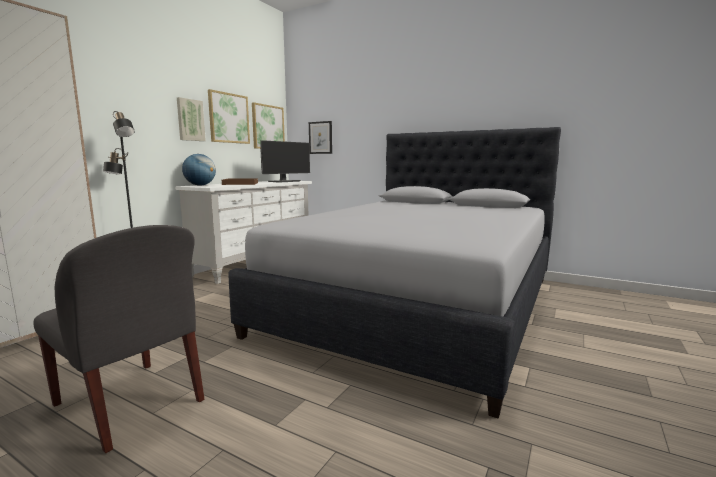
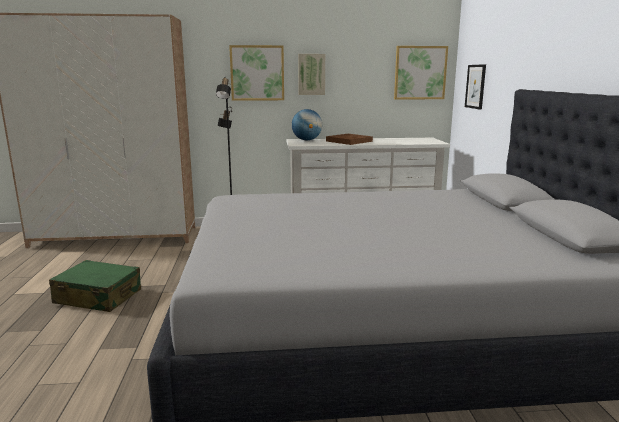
camera: 55 degrees right, 5 degrees up
grey chair [33,225,205,453] -> green suitcase [49,260,141,312]
picture [208,89,250,144] -> picture moved to [229,45,284,101]
monitor [260,140,310,183] -> none

